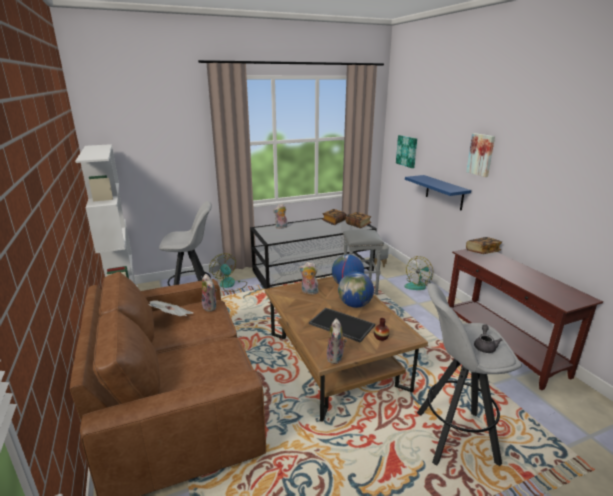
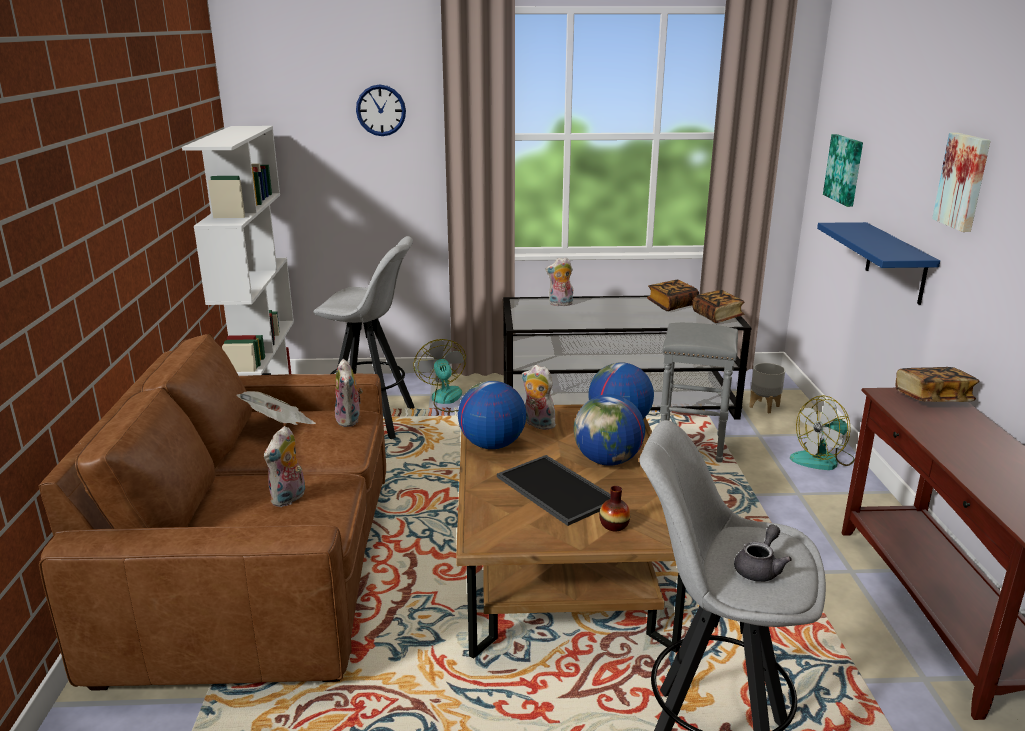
camera: 20 degrees right, 0 degrees up
plush toy [326,318,347,364] -> plush toy moved to [264,426,305,507]
none -> wall clock [356,84,406,136]
none -> globe [458,381,526,449]

